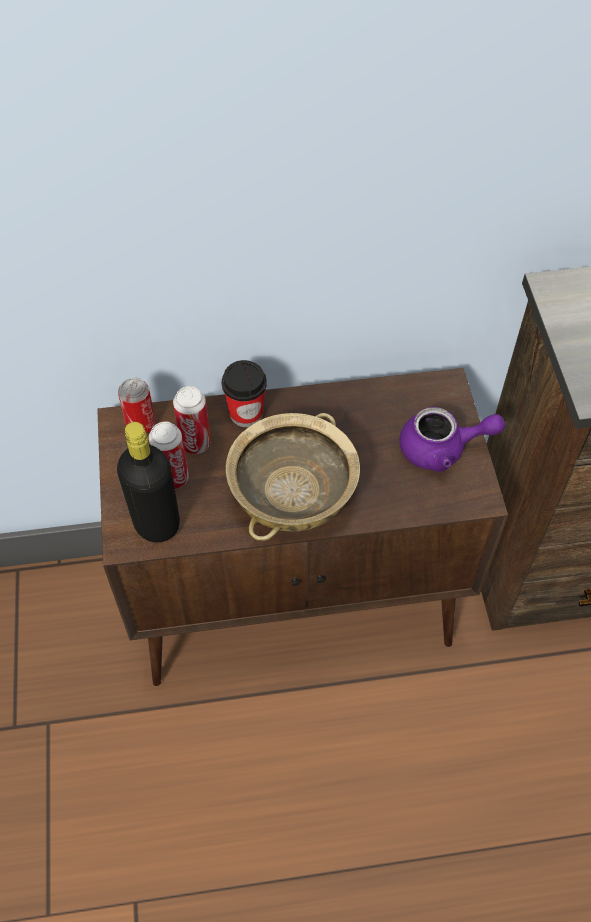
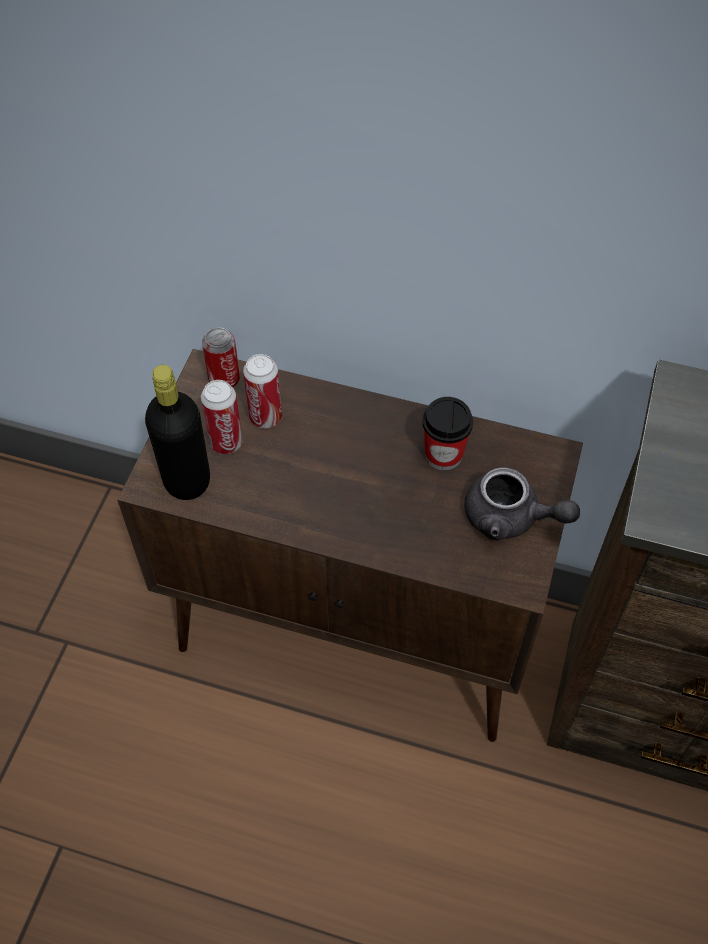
camera: 25 degrees right, 0 degrees up
cup [222,360,267,427] -> cup moved to [422,397,473,471]
beige bowl [226,413,360,541] -> none
purple teapot [399,407,505,472] -> grey teapot [465,468,580,541]

